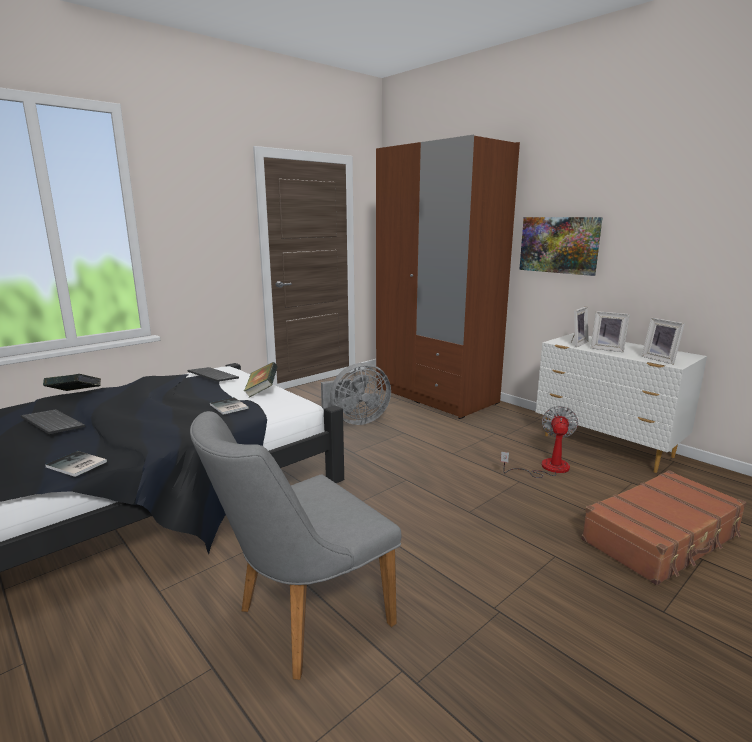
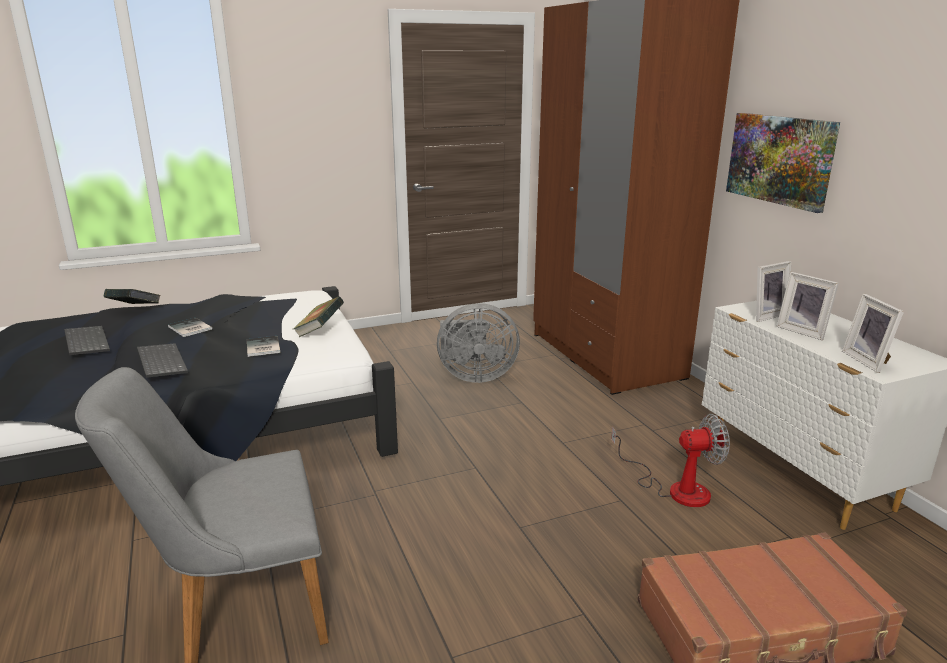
camera: 20 degrees right, 5 degrees up
book [45,451,107,477] -> book moved to [168,318,212,337]
keyboard [188,367,239,382] -> keyboard moved to [137,343,188,378]
fan [501,406,578,478] -> fan turned 45 degrees clockwise [611,414,730,507]

